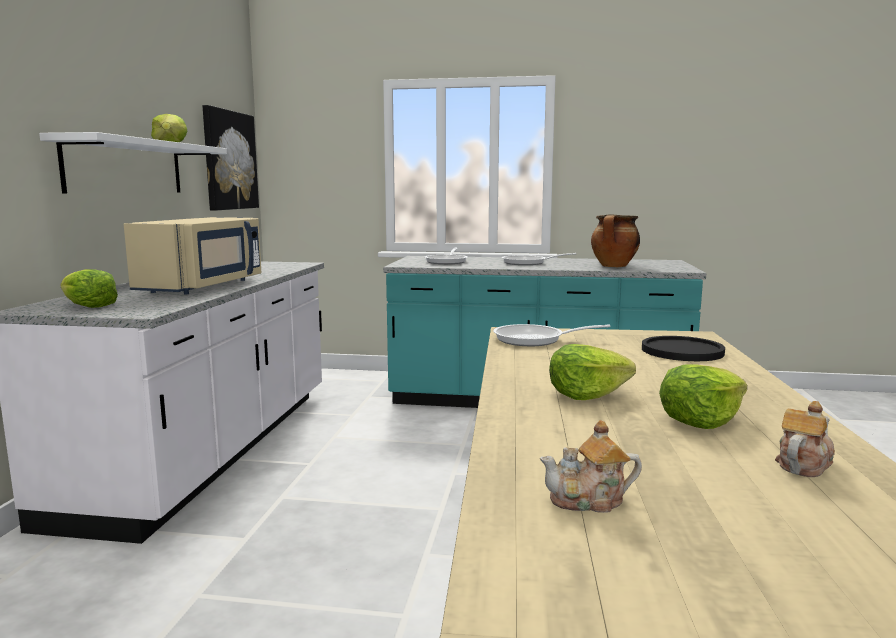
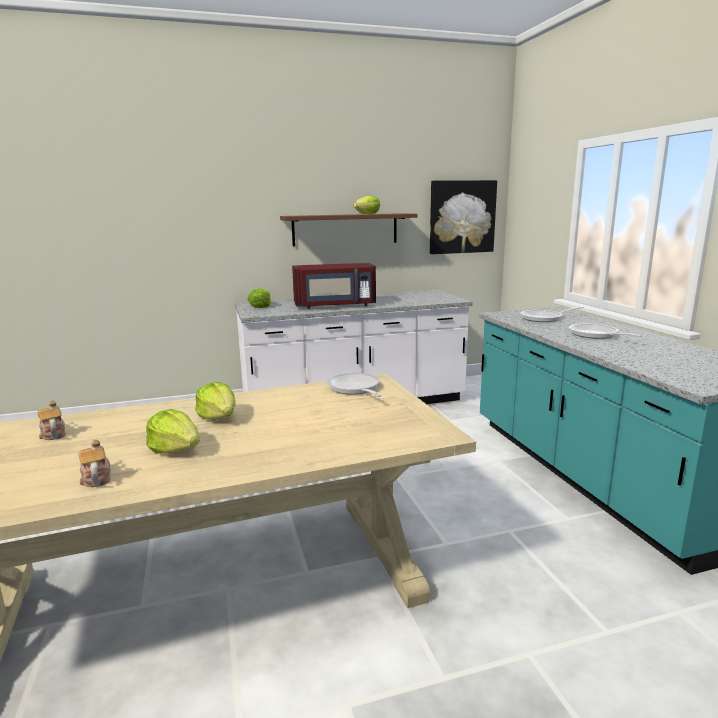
camera: 65 degrees right, 5 degrees up
white shelf [39,132,227,194] -> brown shelf [280,213,418,246]
beige microwave [124,217,262,295] -> red microwave [292,263,376,309]
cooking pot [591,214,640,267] -> none
black plate [642,336,725,361] -> none
teapot [775,401,835,477] -> teapot turned 135 degrees counterclockwise [78,439,111,487]

